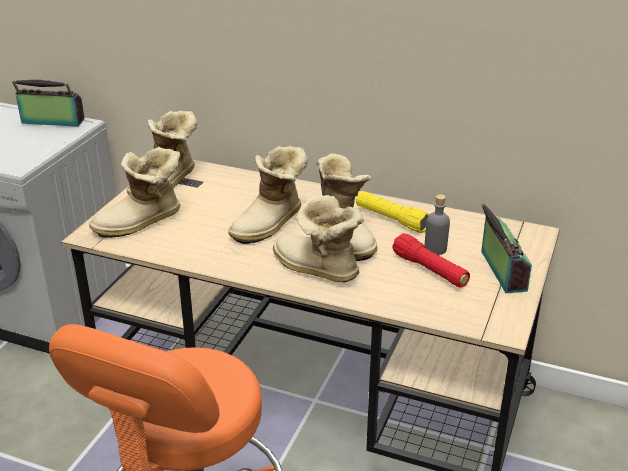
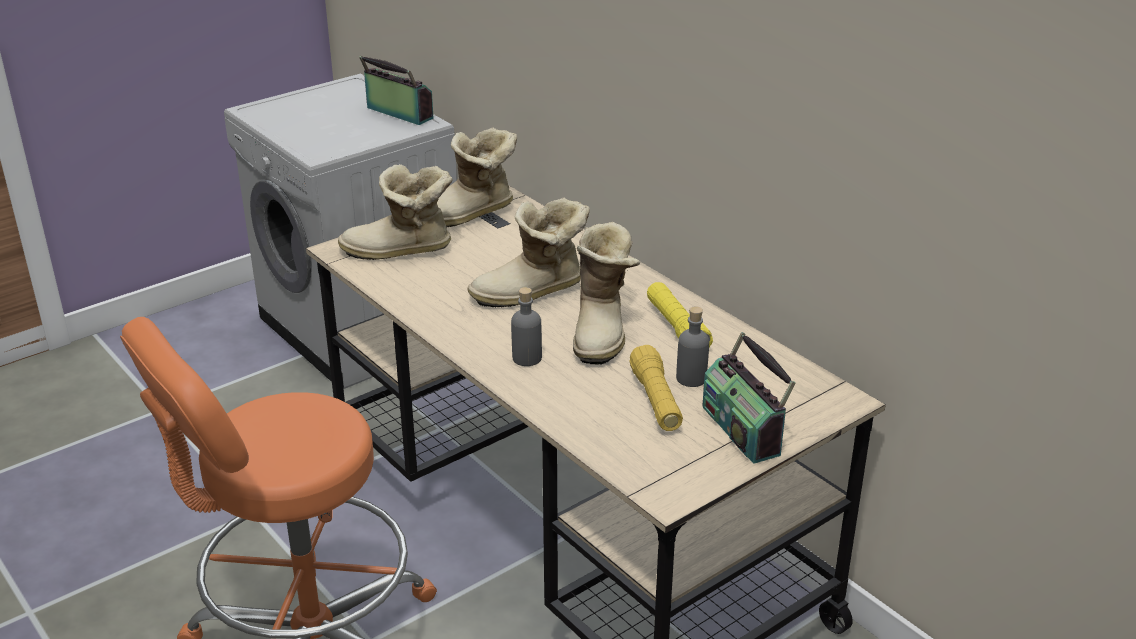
camera: 30 degrees right, 0 degrees up
boot [273,195,364,283] -> grey bottle [511,287,542,366]
red flashlight [392,233,470,288] -> yellow flashlight [629,345,683,431]
radio [481,203,532,293] -> radio turned 135 degrees clockwise [702,332,795,464]

